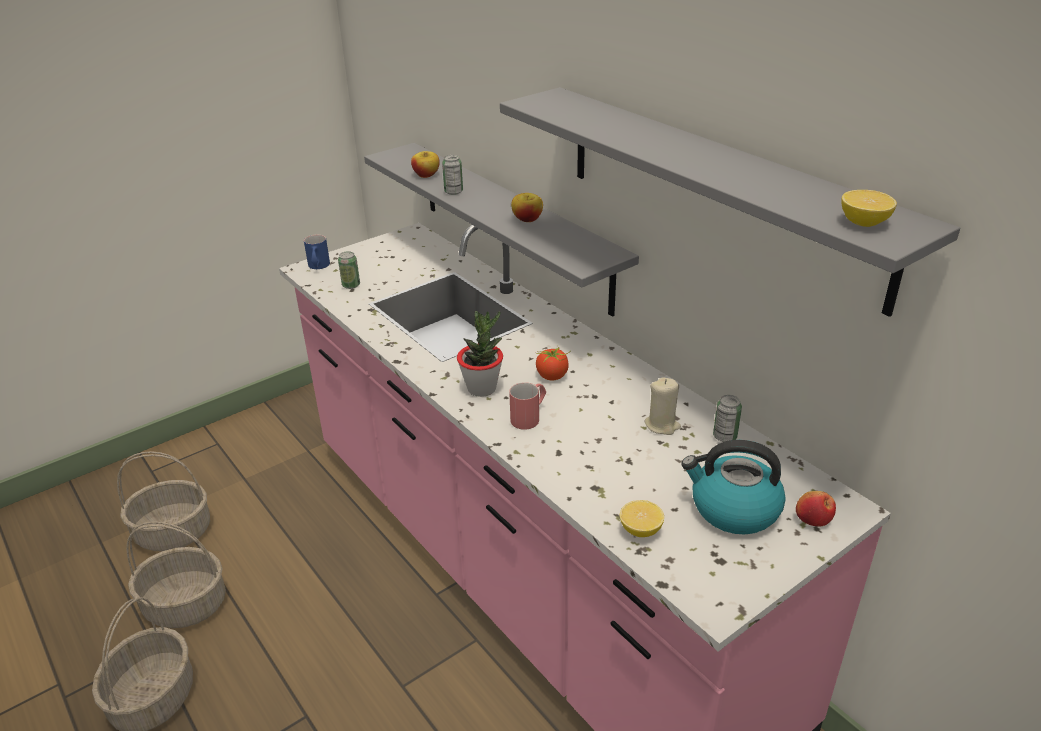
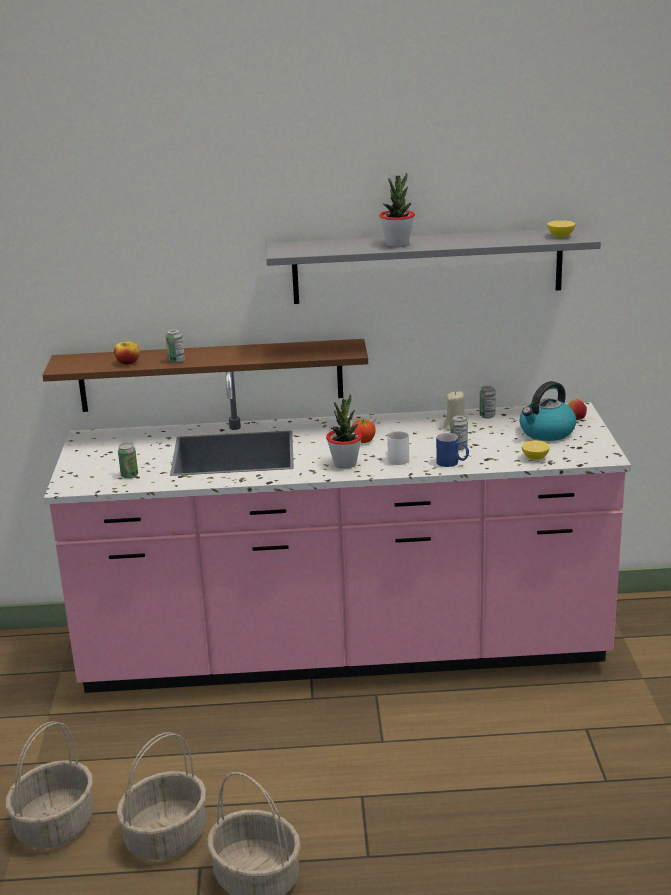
camera: 55 degrees left, 10 degrees down
blue mug [304,235,330,269] -> blue mug moved to [436,433,469,467]
grey shelf [364,143,639,317] -> brown shelf [42,339,368,412]
red mug [509,382,546,430] -> white mug [387,431,409,465]
apple [511,193,543,222] -> none
none -> potted plant [379,173,415,247]
none -> can [450,415,468,450]

